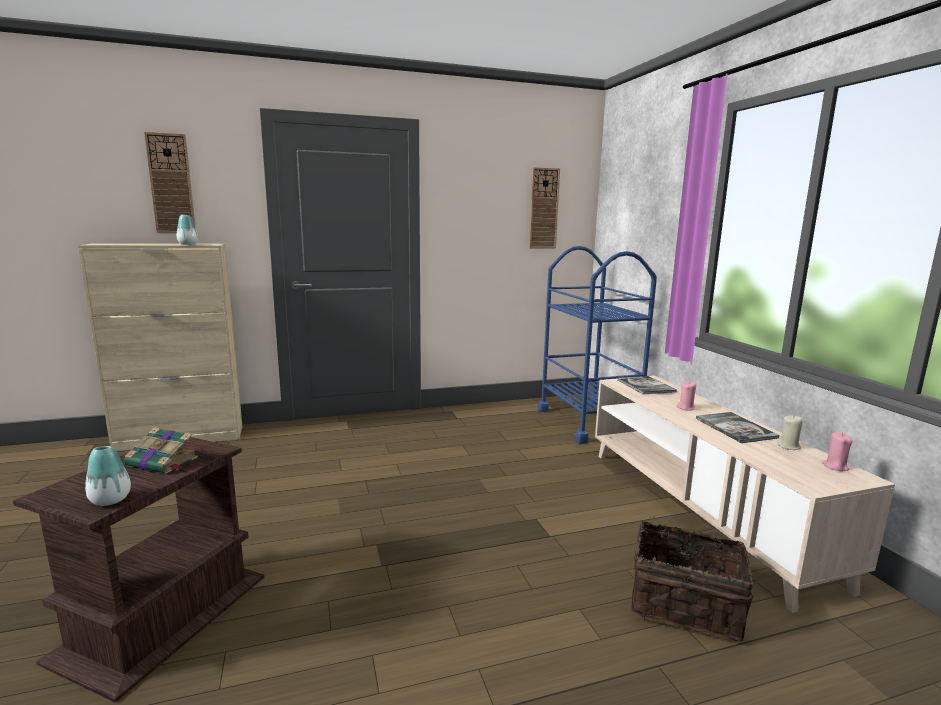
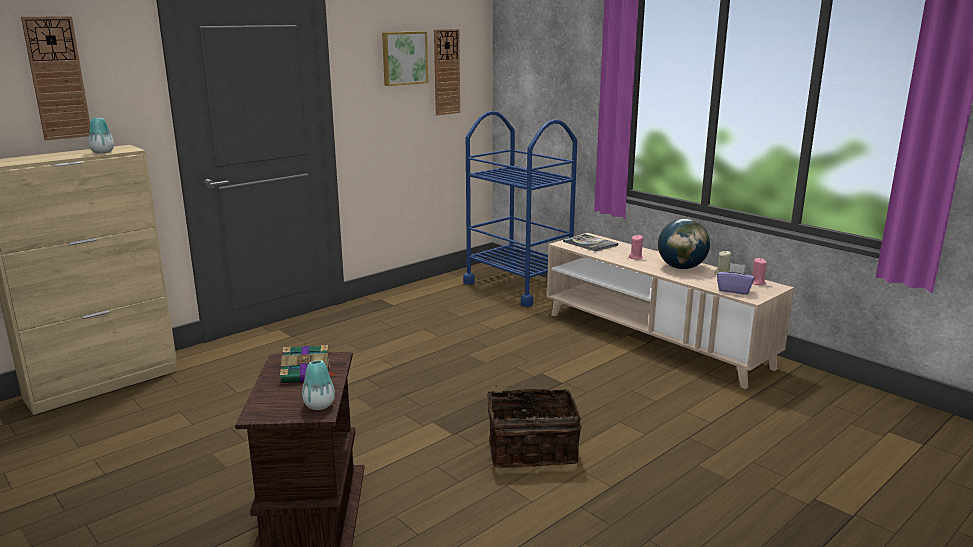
camera: 25 degrees left, 5 degrees up
basket [631,516,754,642] -> basket moved to [487,386,581,468]
book [696,412,780,443] -> globe [658,219,710,269]
none -> picture [382,31,428,86]
none -> purple tissue box [717,263,755,295]

